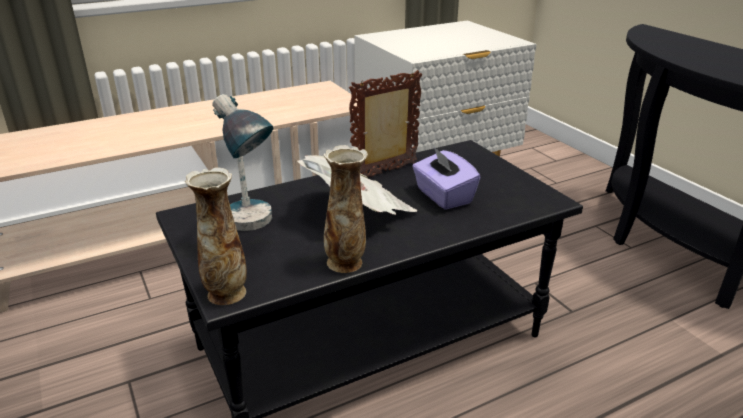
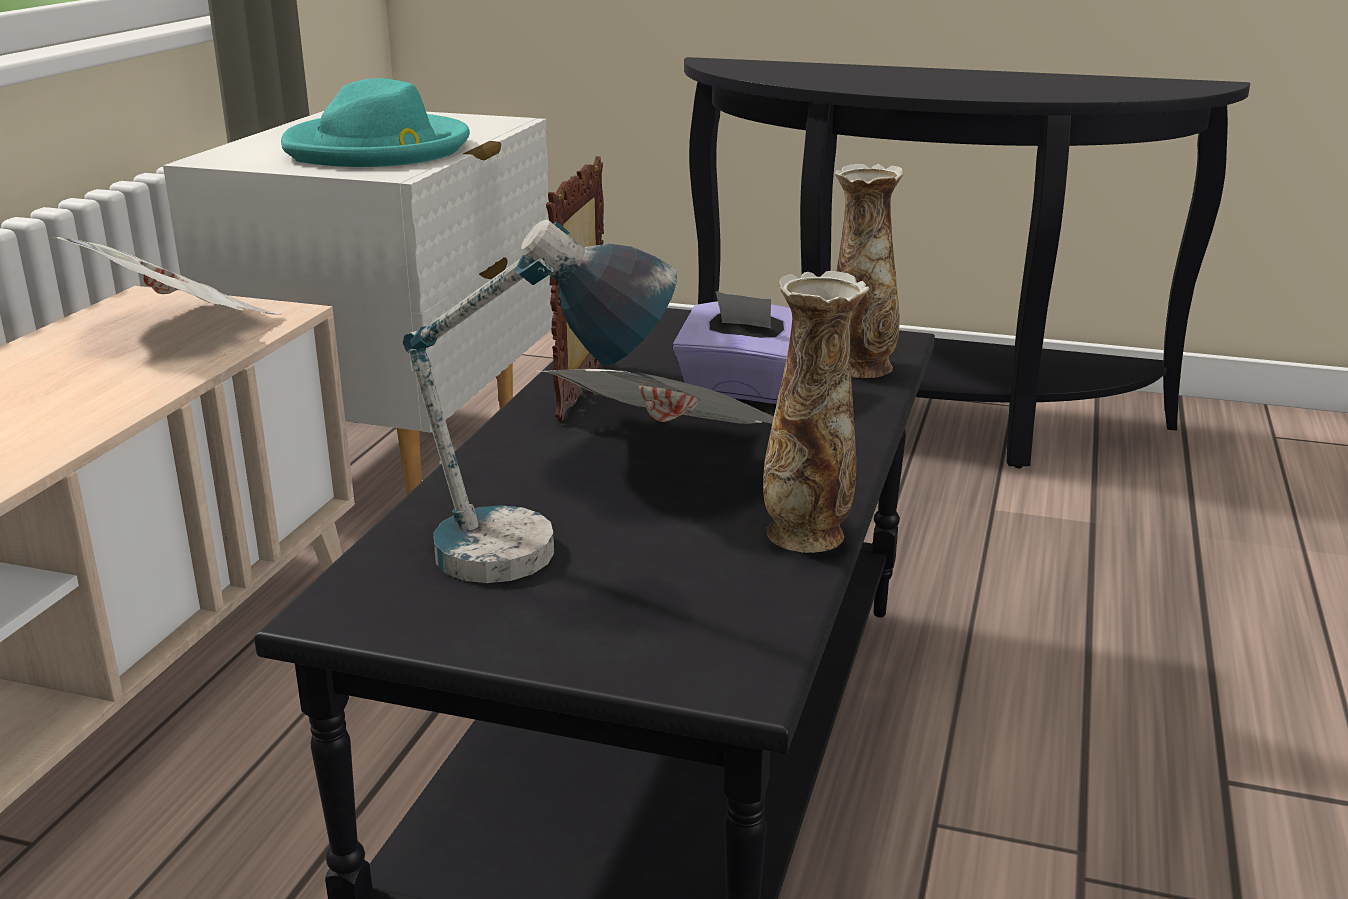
camera: 45 degrees left, 5 degrees down
vase [185,168,247,305] -> vase moved to [834,164,903,378]
none -> newspaper [53,237,283,314]
none -> turquoise hat [281,78,470,167]

